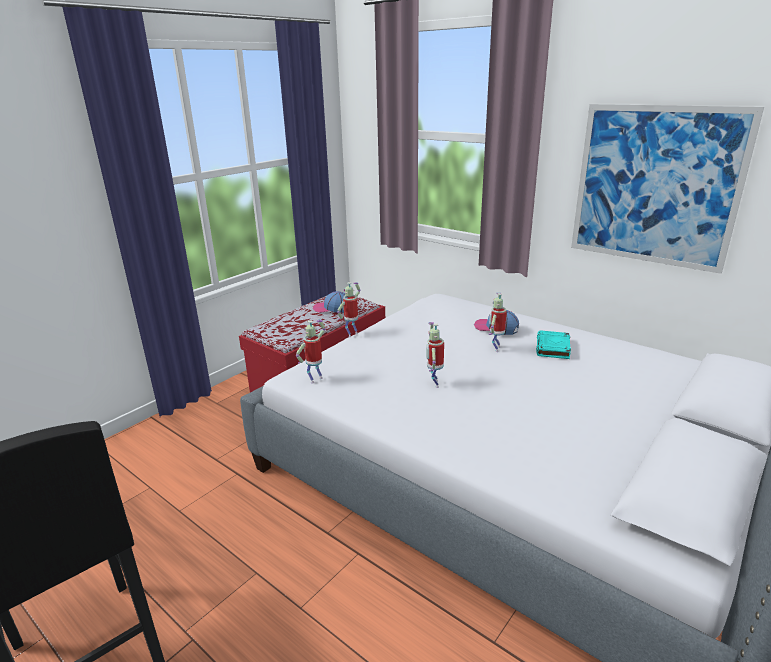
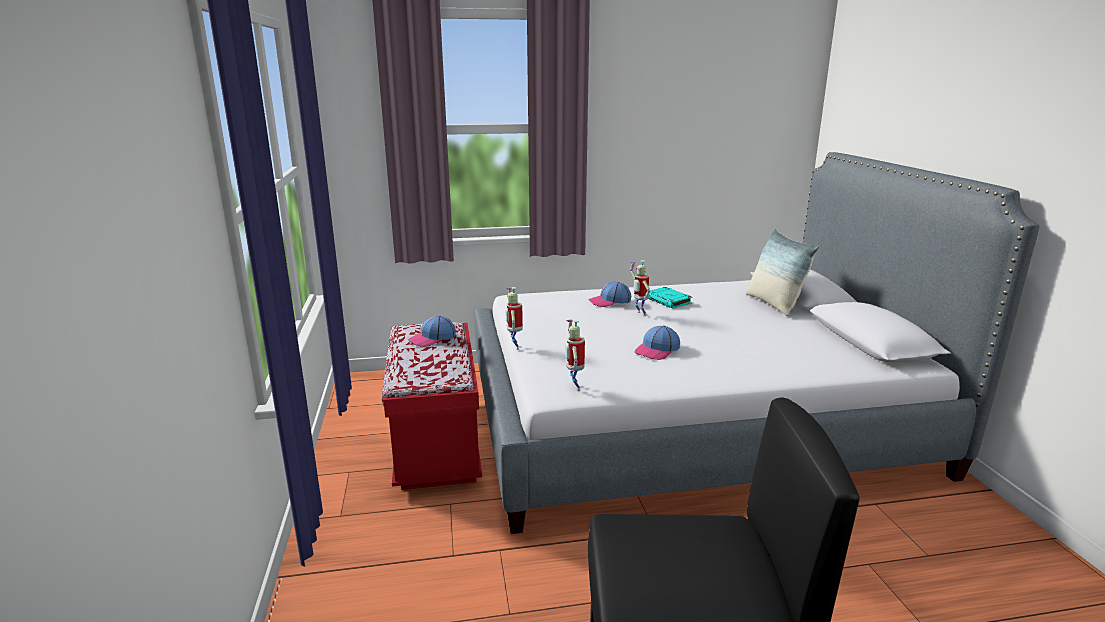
camera: 50 degrees left, 5 degrees down
toy robot [426,322,444,388] -> cap [634,325,680,360]
picture [571,104,764,274] -> none
none -> pillow [746,229,819,316]

